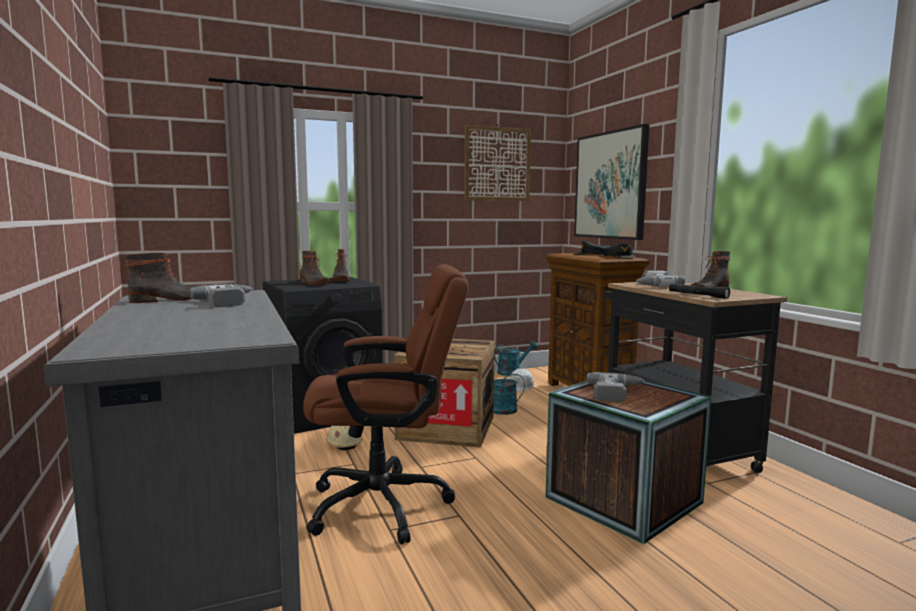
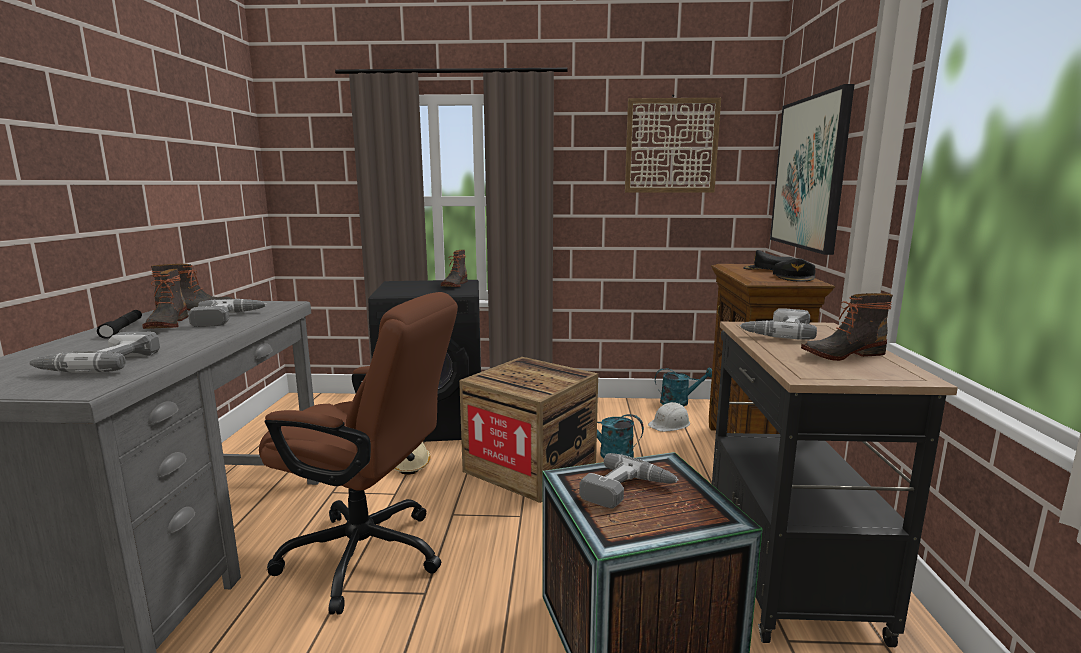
camera: 25 degrees right, 5 degrees up
boot [300,251,331,285] -> boot moved to [142,269,188,329]
black flashlight [669,283,730,299] -> black flashlight moved to [97,310,142,339]
none -> power drill [29,331,160,373]

